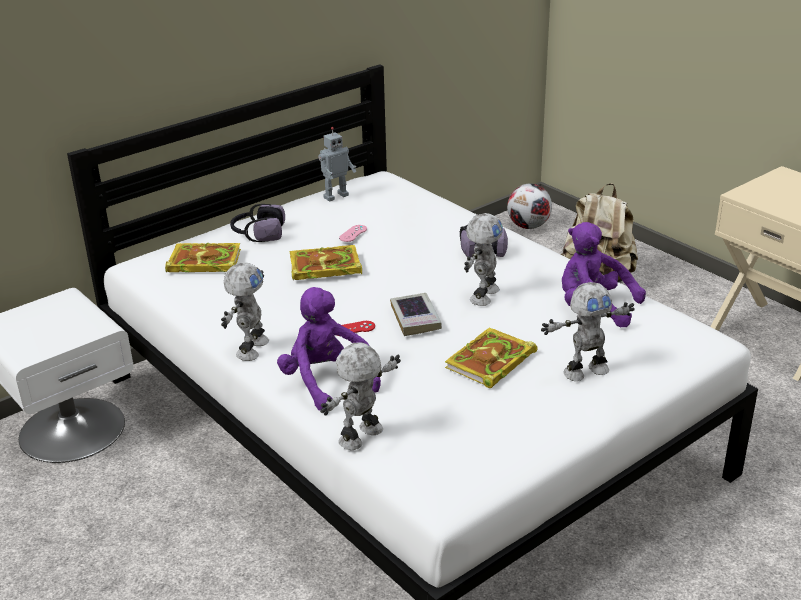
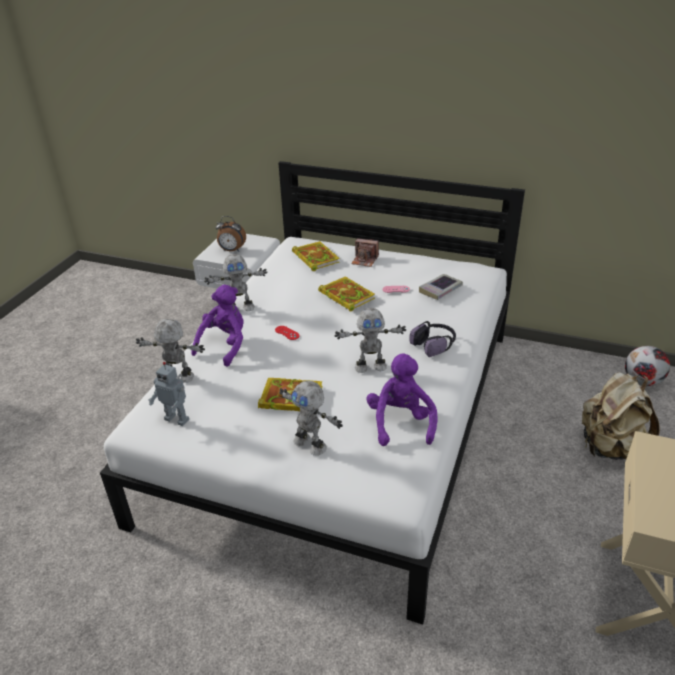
camera: 60 degrees right, 5 degrees up
headphones [230,204,285,242] -> camera [351,238,379,267]
toy robot [318,127,356,202] -> toy robot moved to [148,362,189,426]
book [390,293,442,336] -> book moved to [419,274,463,300]
none -> alarm clock [216,216,246,252]

